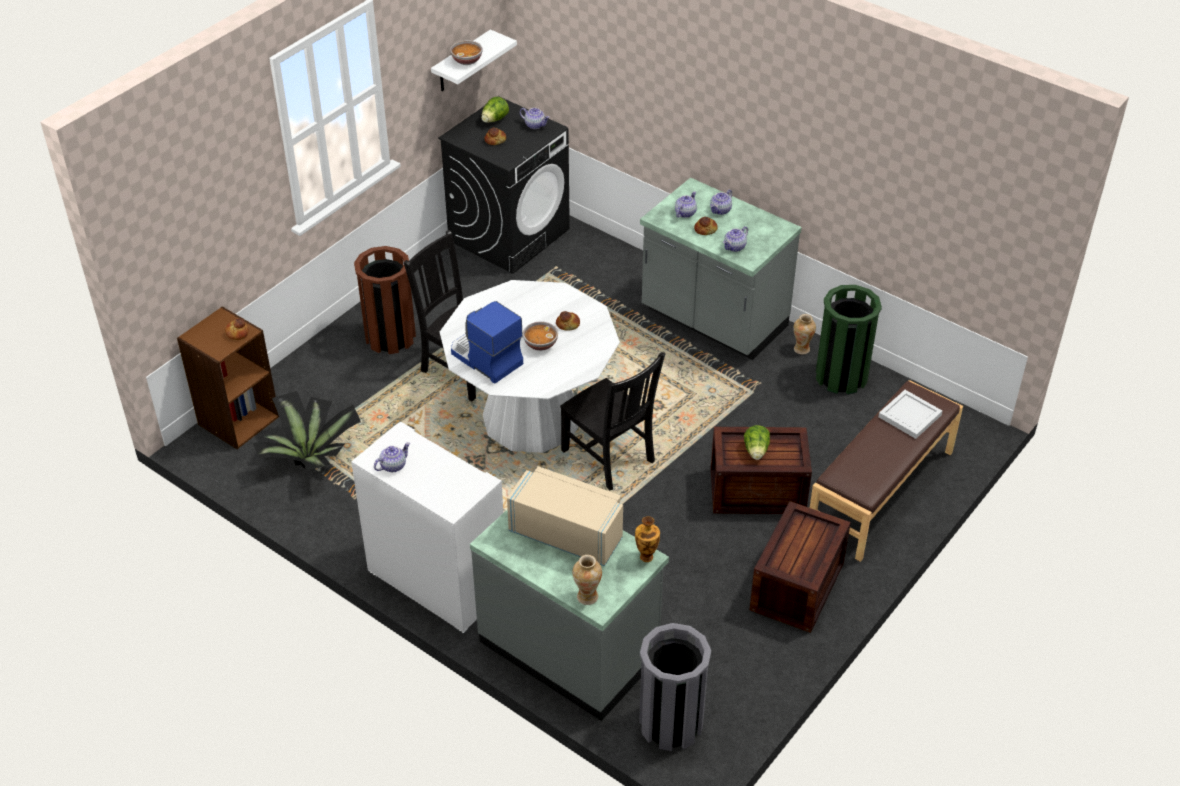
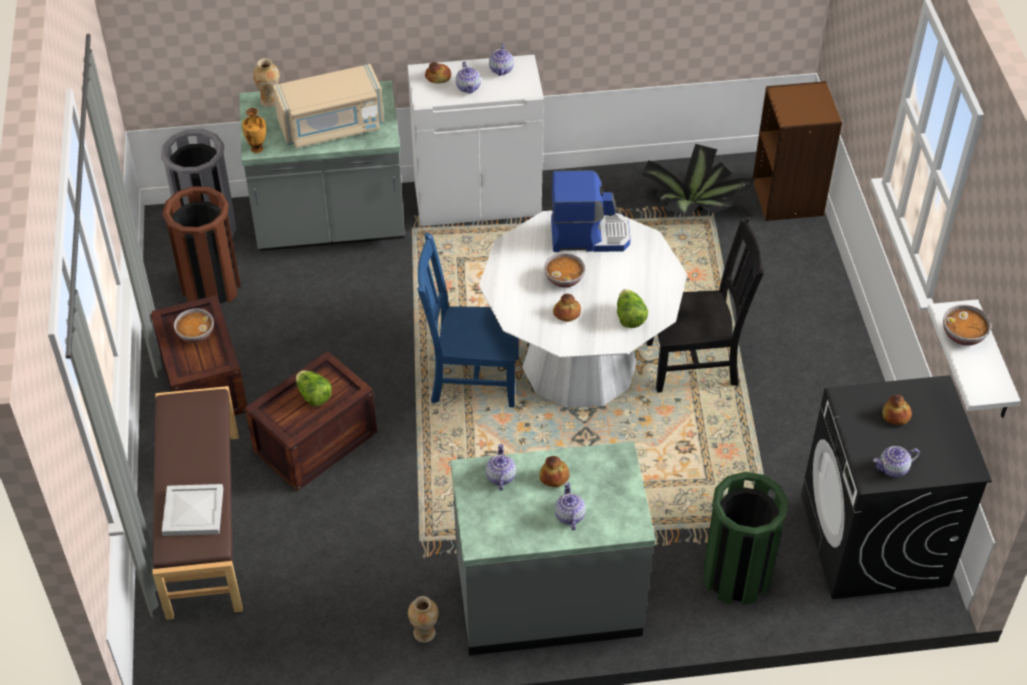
camera: 135 degrees right, 5 degrees up
bread [225,318,249,340] -> bread moved to [425,62,451,83]
brown trash can [354,246,416,354] -> brown trash can moved to [162,186,241,303]
lettuce [481,97,509,123] -> lettuce moved to [617,289,648,328]
black chair [560,352,666,491] -> blue chair [417,232,519,407]
teapot [675,191,697,218] -> teapot moved to [456,62,481,94]
green trash can [816,285,882,395] -> green trash can moved to [703,472,788,605]
none -> bowl [174,309,214,343]

